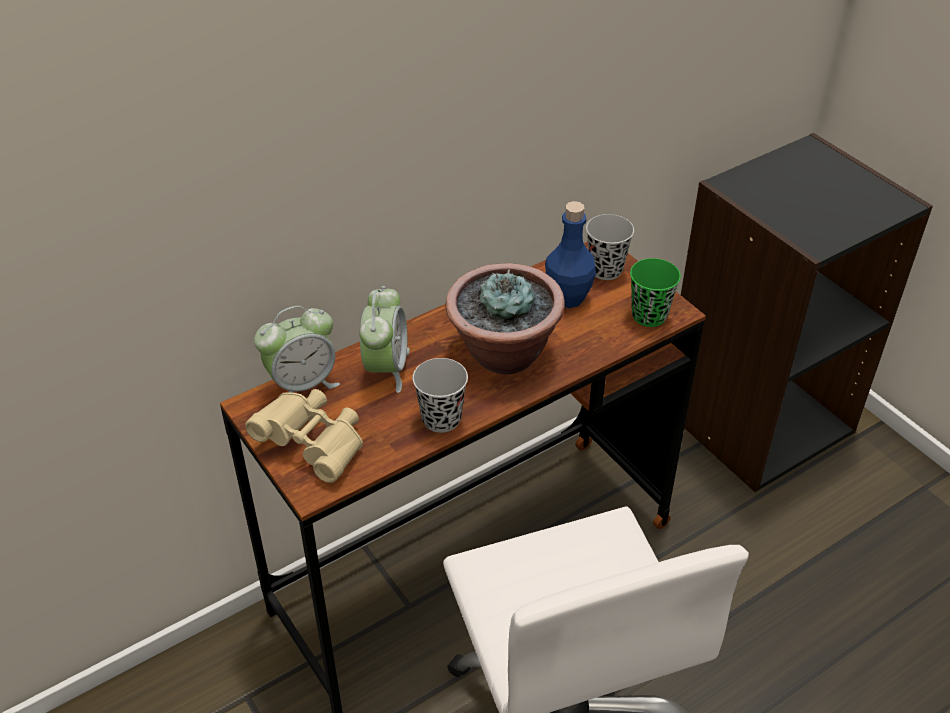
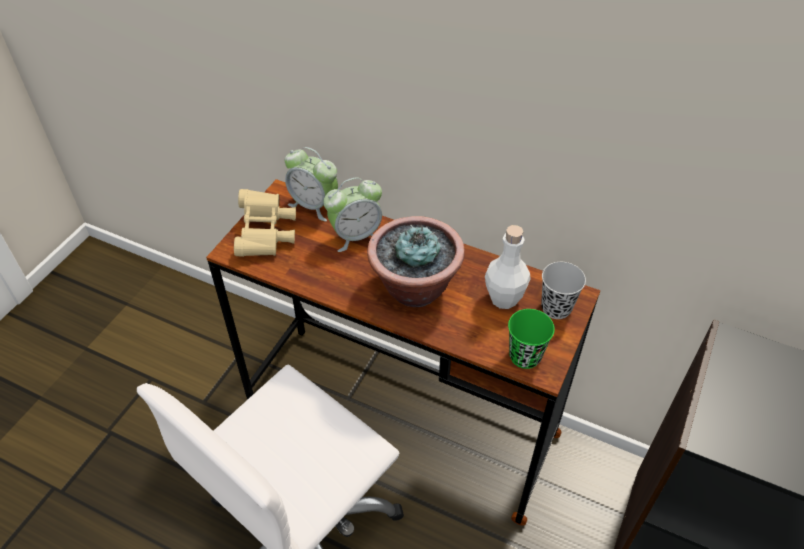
camera: 60 degrees right, 5 degrees up
black cup [412,358,468,433] -> none
blue bottle [545,201,596,308] -> white bottle [485,225,530,309]

